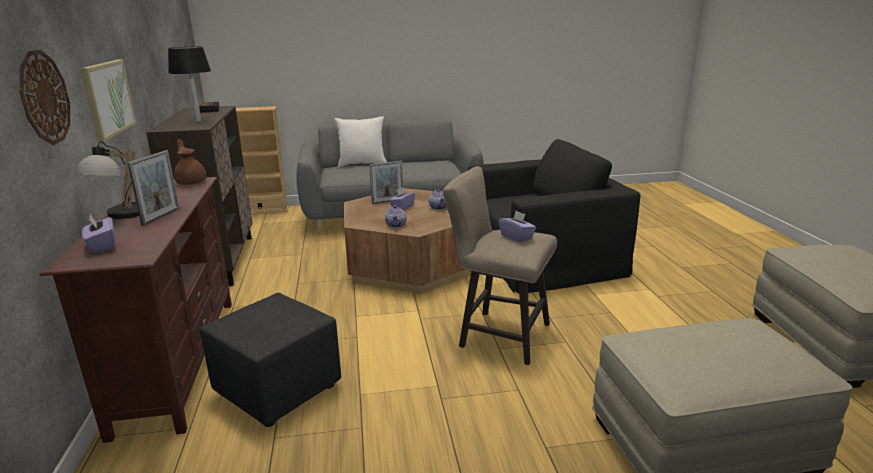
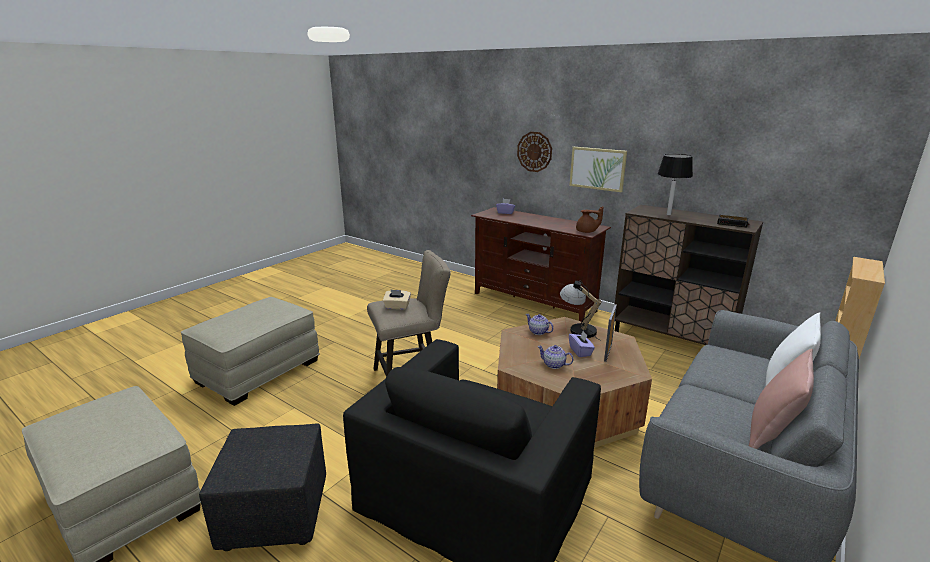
camera: 135 degrees right, 0 degrees up
table lamp [74,141,139,219] -> table lamp moved to [560,280,602,341]
picture frame [127,150,179,226] -> none
black ottoman [199,293,341,427] -> black ottoman moved to [199,423,326,551]
purple tissue box [499,211,536,242] -> beige tissue box [383,289,411,310]
none -> pink pillow [749,349,814,449]

